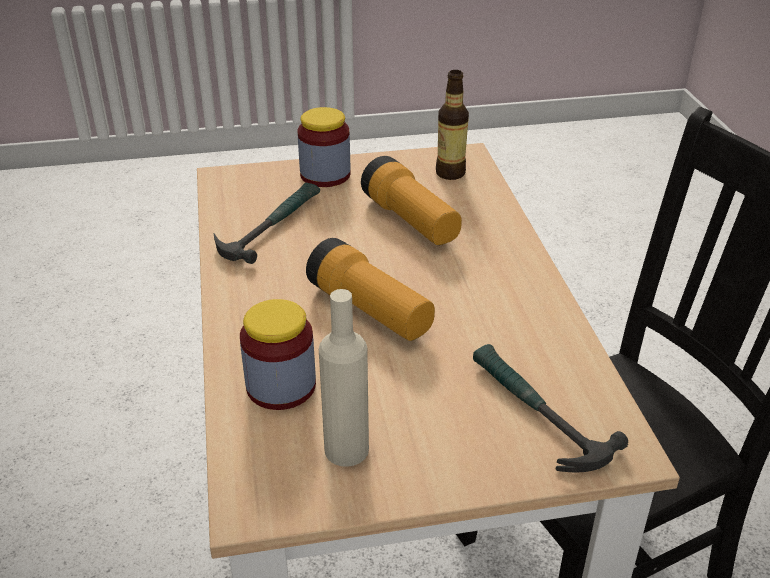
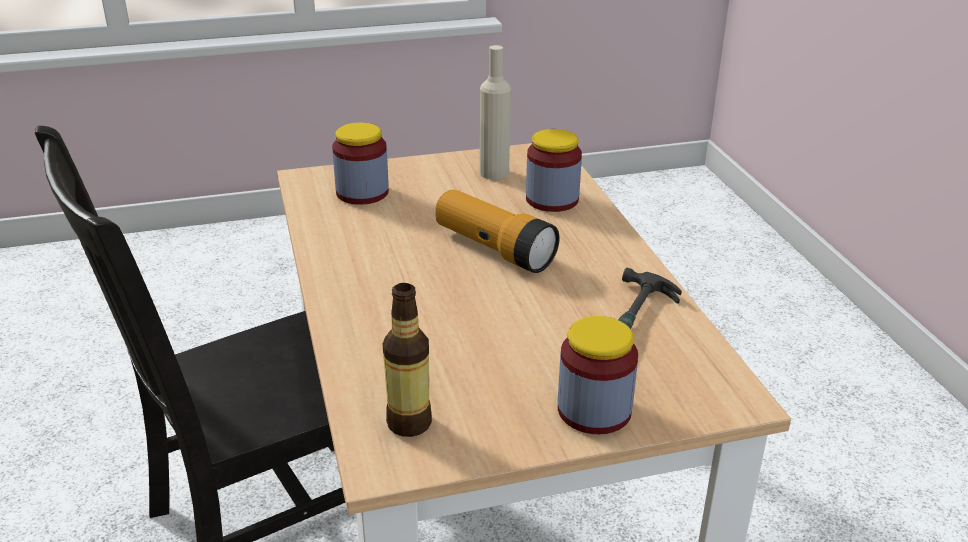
camera: 175 degrees right, 5 degrees down
flashlight [361,156,462,245] -> none
hammer [473,344,628,472] -> jar [332,122,389,205]

